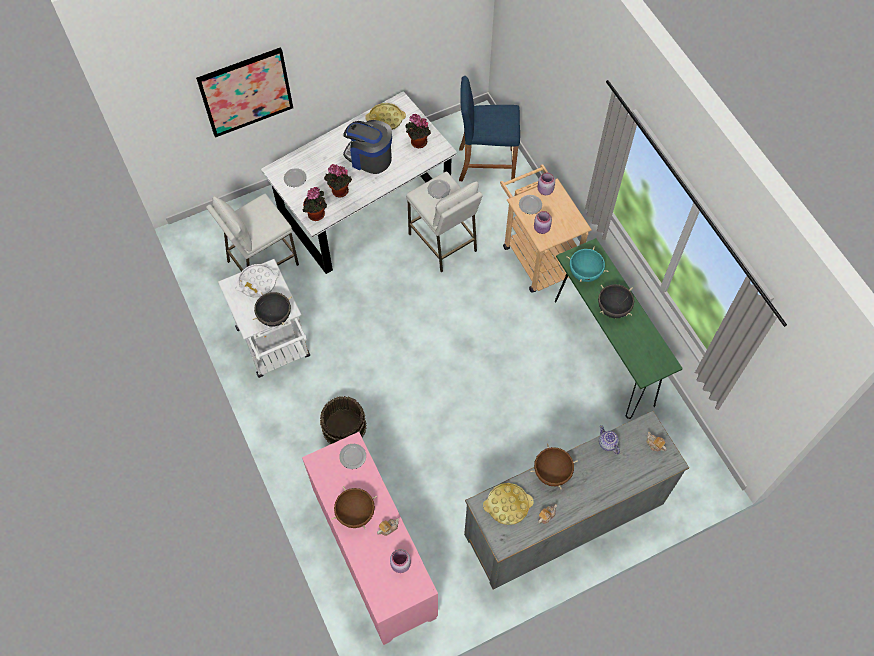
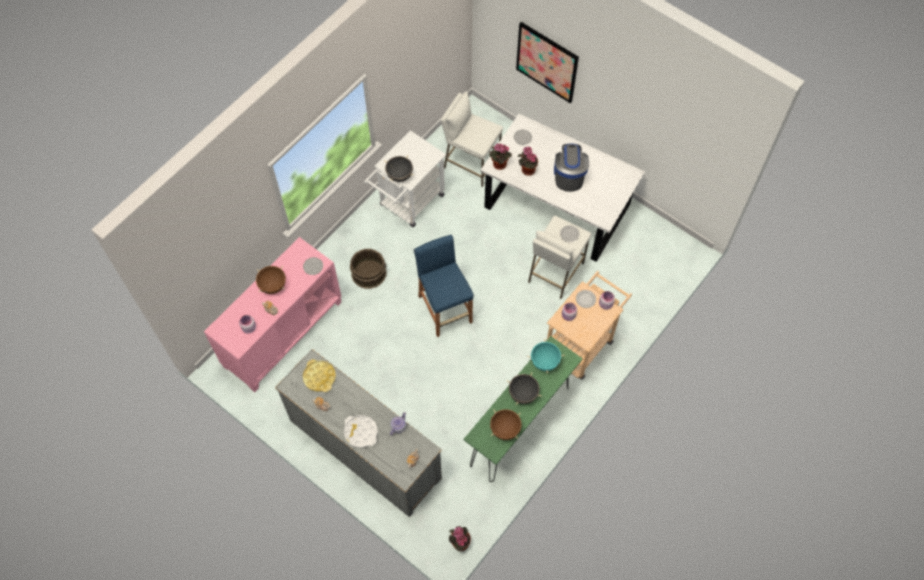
camera: 65 degrees right, 0 degrees up
white tray [235,264,279,298] -> white tray moved to [344,415,378,448]
yellow tray [365,103,406,130] -> none
potted plant [406,113,431,148] -> potted plant moved to [449,526,471,551]
blue stool [459,76,520,183] -> blue stool moved to [414,235,474,337]
brown cooking pot [530,443,578,490] -> brown cooking pot moved to [490,409,522,440]

